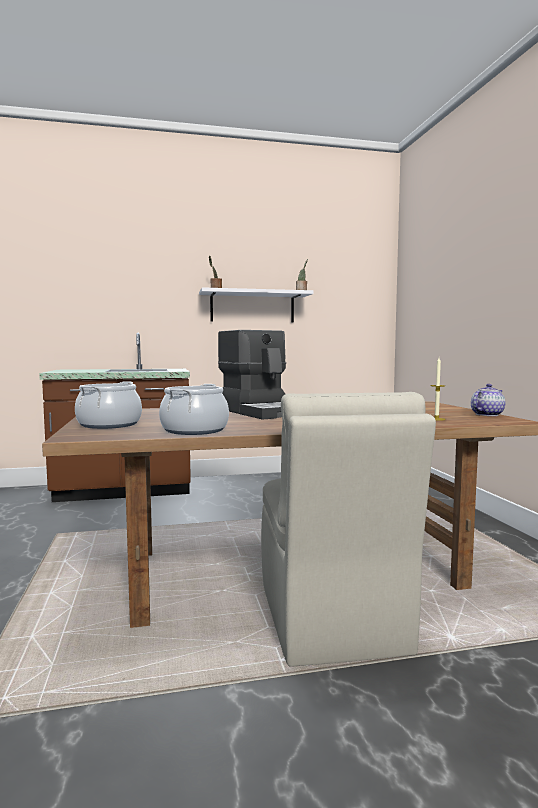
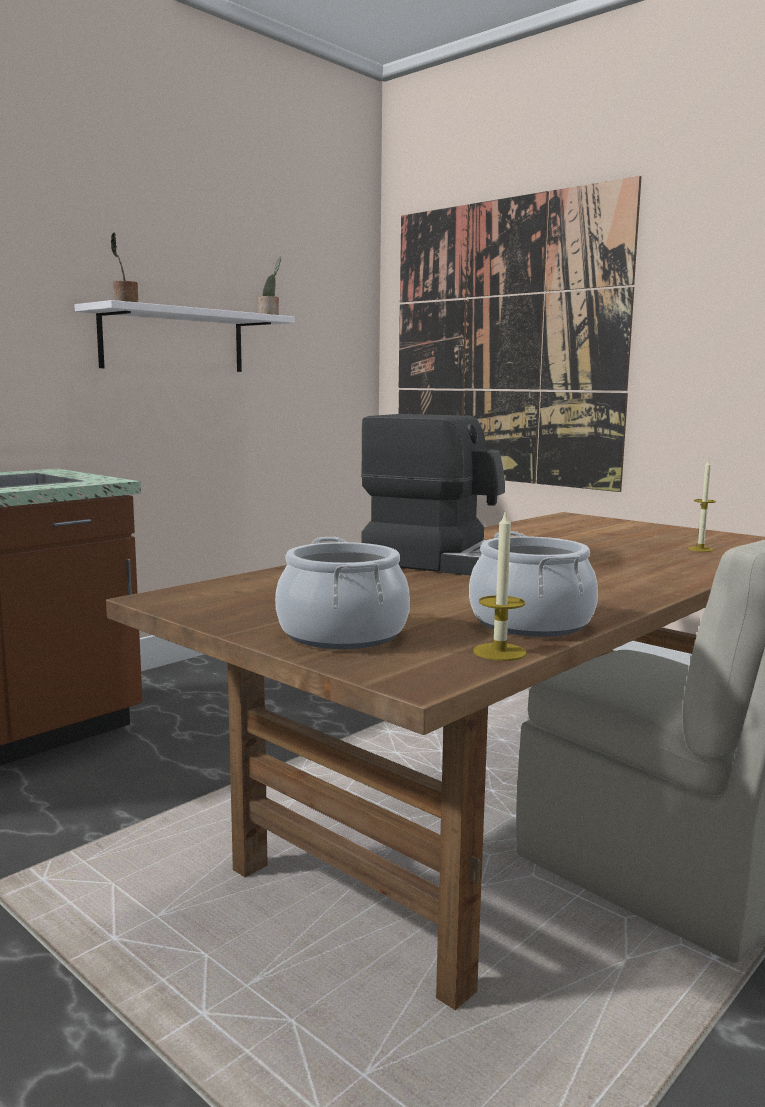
camera: 35 degrees left, 5 degrees up
teapot [471,384,505,416] -> none
none -> picture [399,176,642,492]
none -> candle [473,509,527,661]

